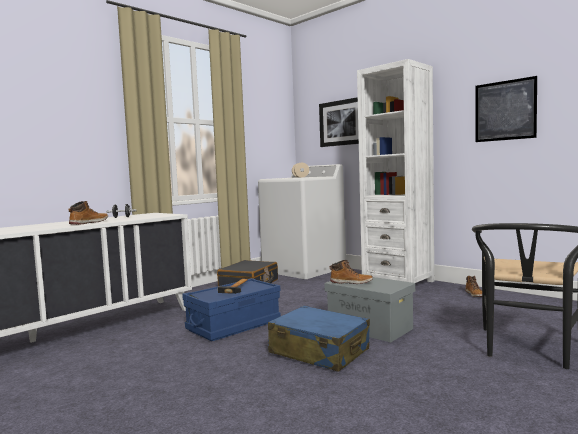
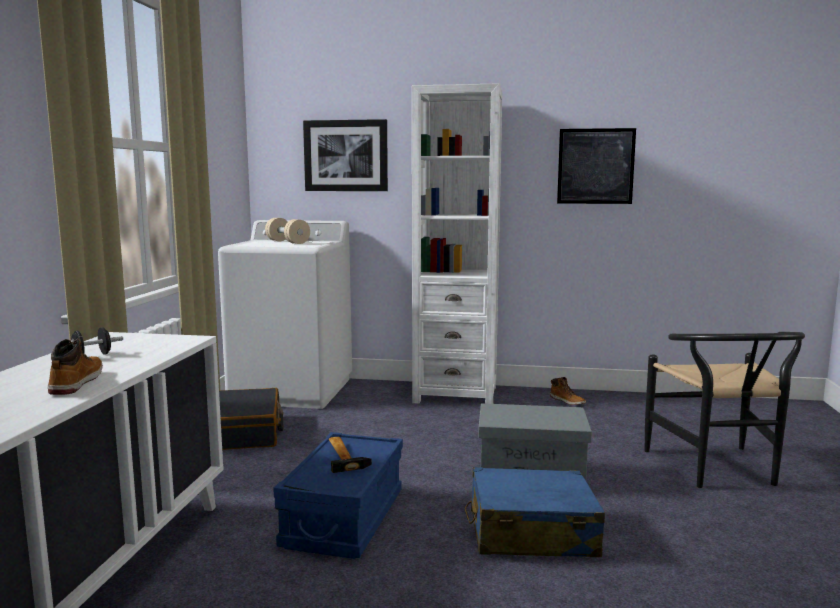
camera: 35 degrees left, 5 degrees up
boot [330,260,373,284] -> none

